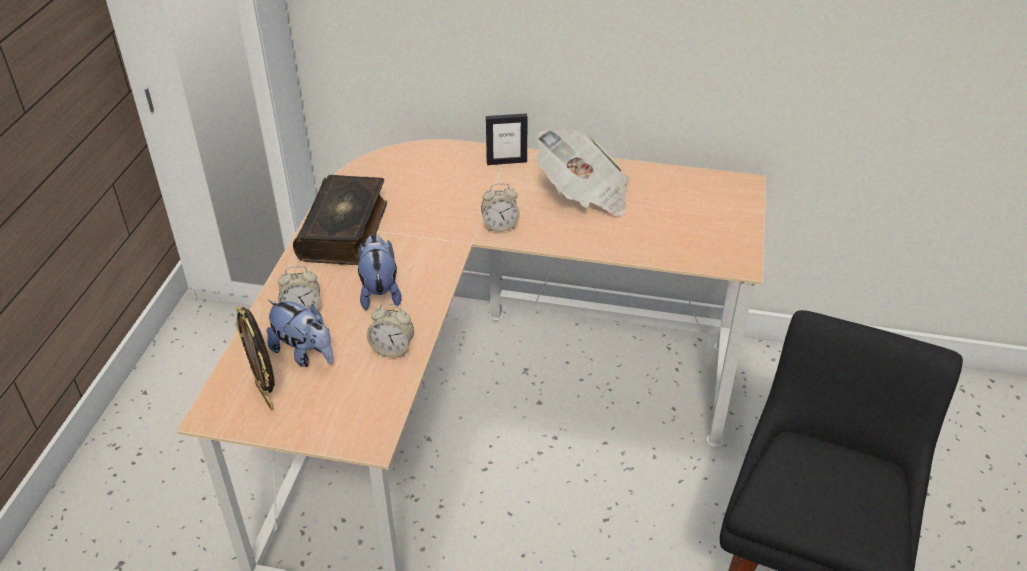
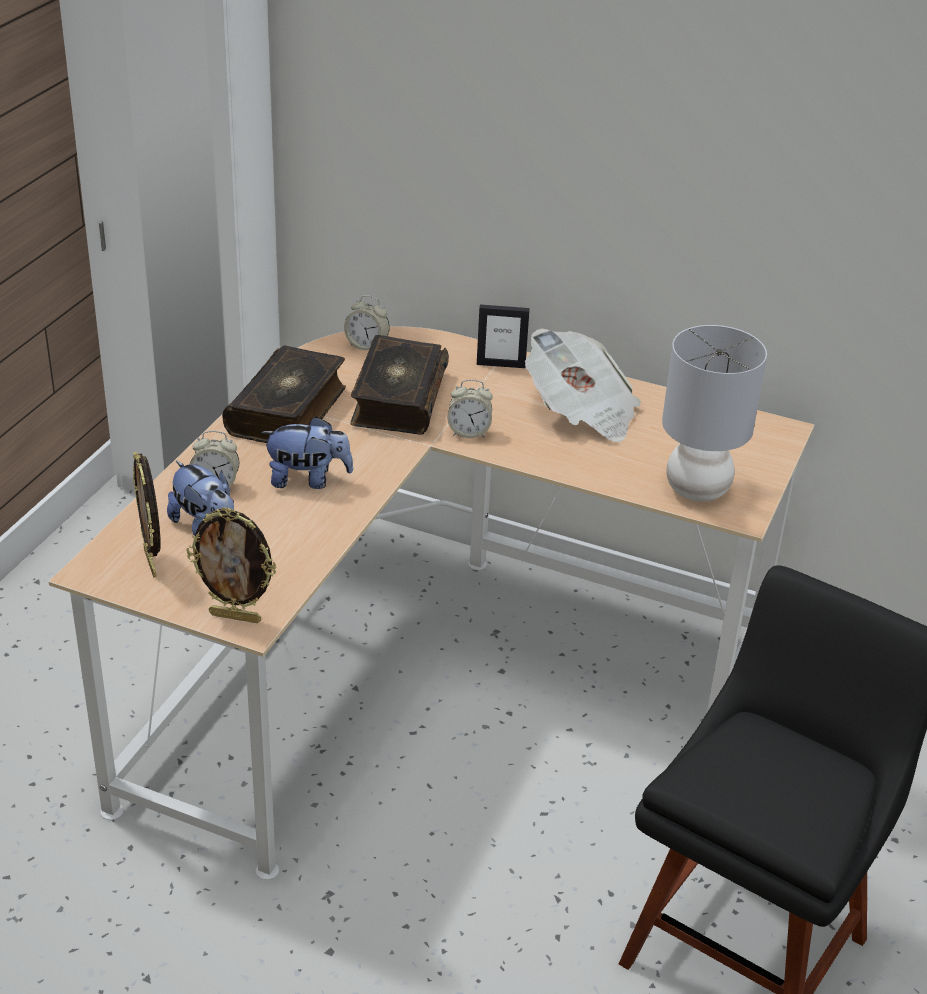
camera: 10 degrees right, 5 degrees down
plush toy [358,234,402,310] -> plush toy turned 90 degrees clockwise [261,416,353,489]
alarm clock [367,304,414,357] -> alarm clock moved to [344,295,390,350]
none -> picture frame [186,507,277,623]
none -> book [350,335,449,435]
none -> grey table lamp [662,325,767,502]

